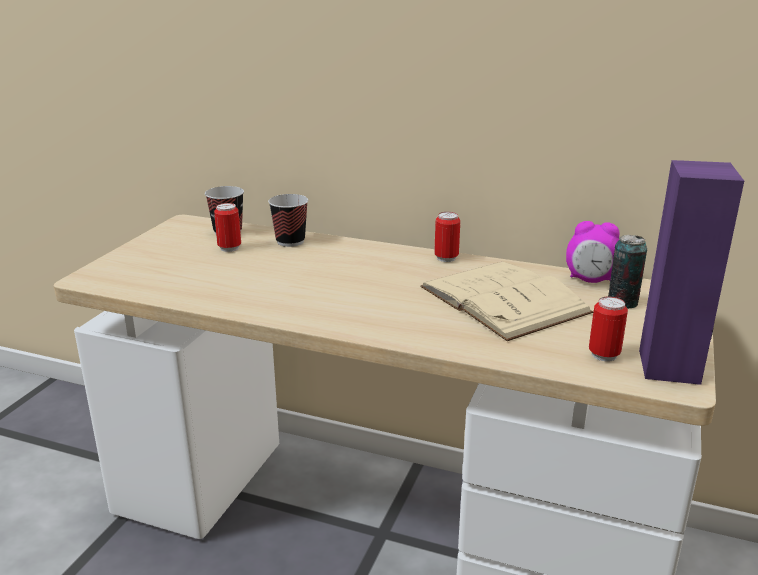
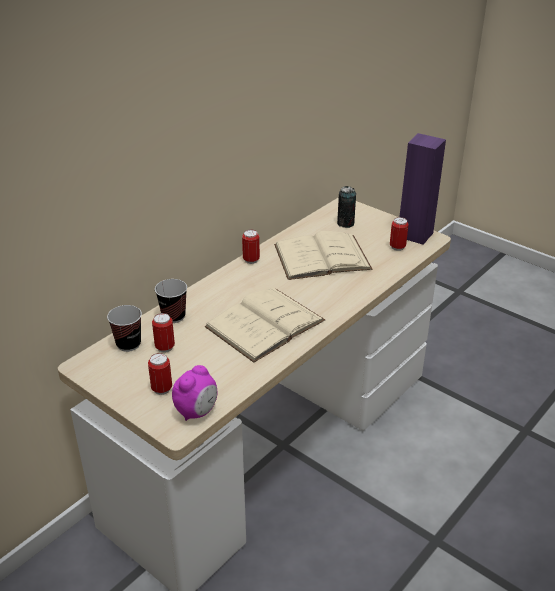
camera: 70 degrees left, 10 degrees up
alarm clock [566,221,620,283] -> alarm clock moved to [172,365,217,421]
none -> can [148,353,172,395]
none -> beige book [205,288,325,363]

